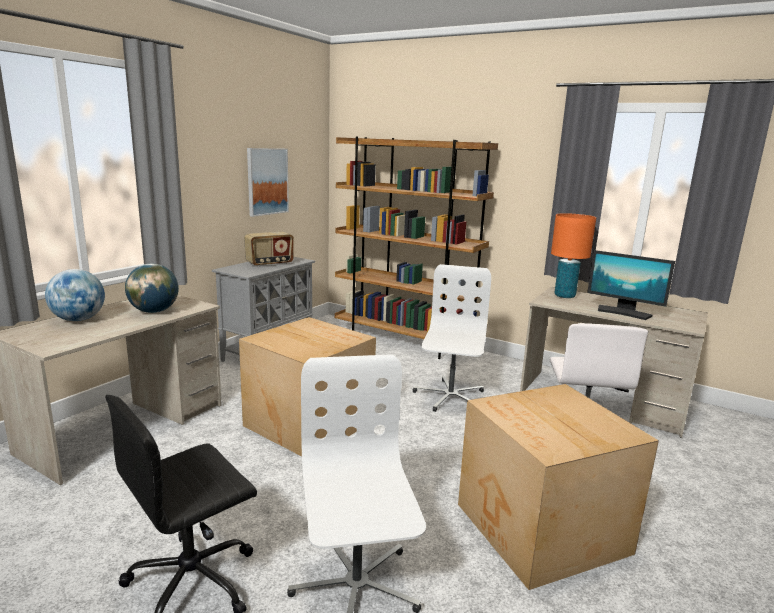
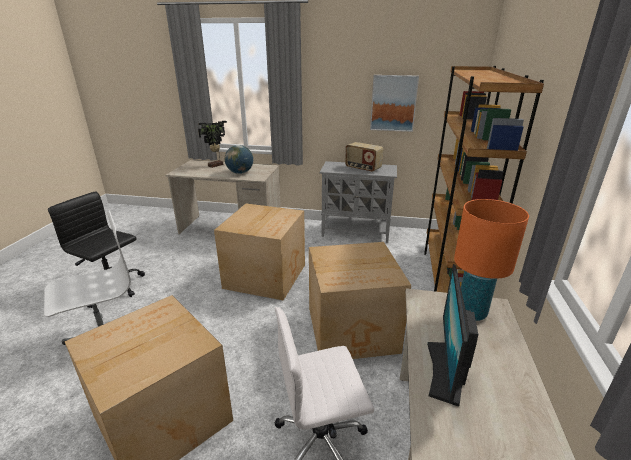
camera: 70 degrees right, 10 degrees up
globe [45,269,105,321] -> potted plant [198,121,227,168]
white office chair [413,264,491,412] -> cardboard box [309,242,411,359]

